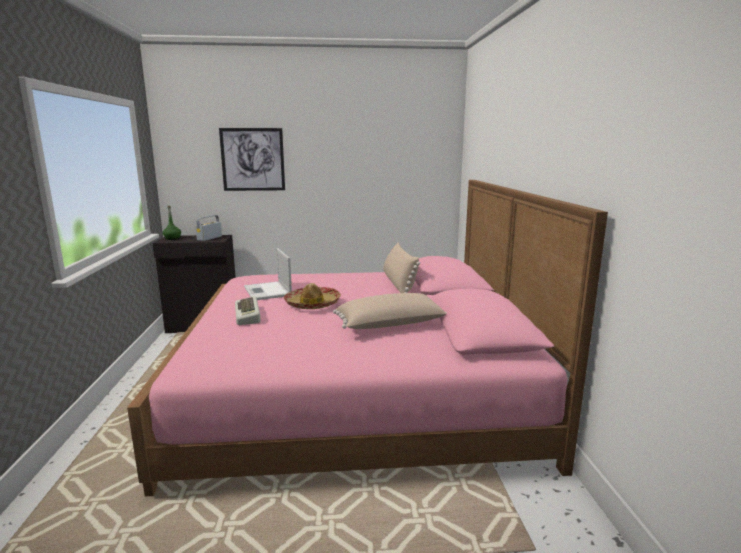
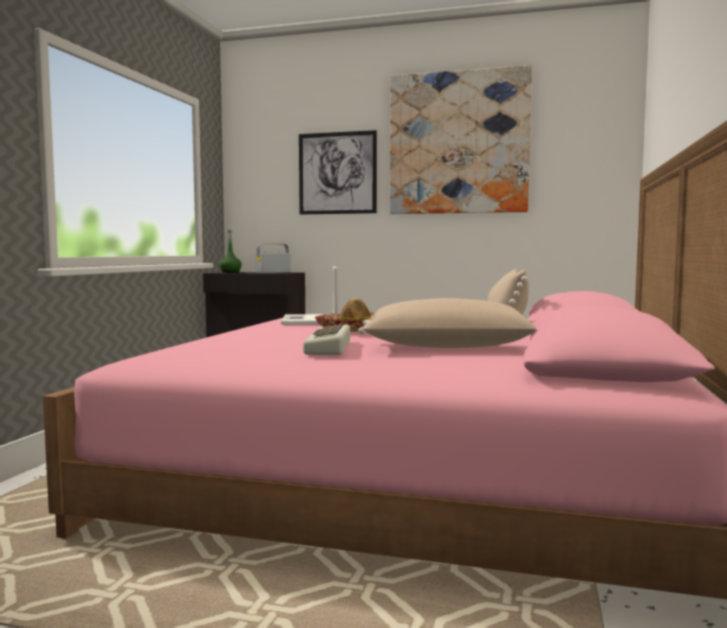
camera: 20 degrees right, 10 degrees down
keyboard [235,296,261,325] -> keyboard moved to [303,324,350,355]
none -> picture [390,65,532,214]

